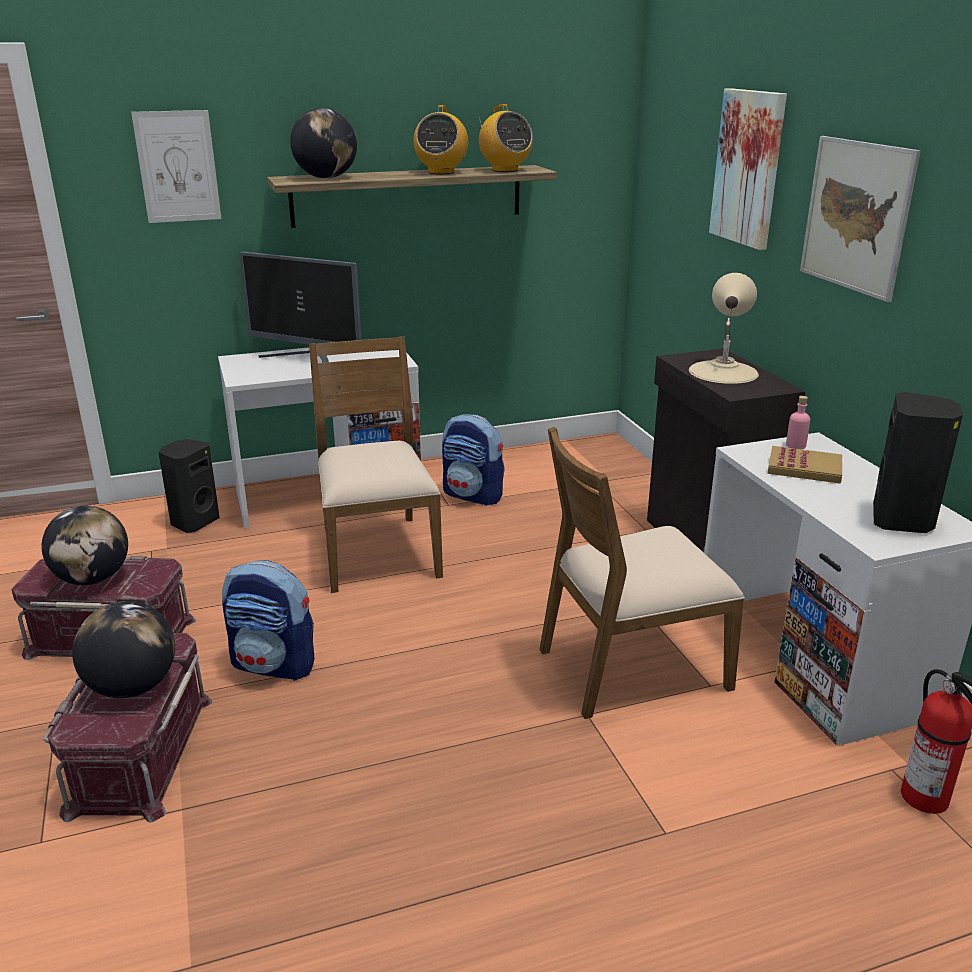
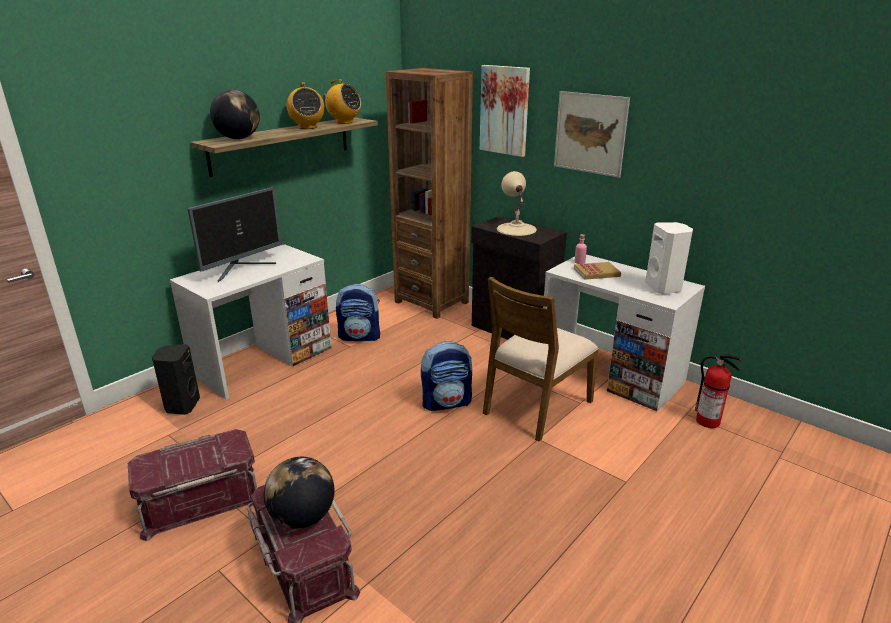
camera: 30 degrees left, 0 degrees up
globe [42,506,128,585] -> none
picture [131,110,221,223] -> none
backpack [222,560,315,681] -> backpack moved to [421,341,472,411]
monitor [239,251,361,363] -> monitor turned 45 degrees counterclockwise [188,187,281,282]
brown chair [309,337,443,593] -> none
black speaker [873,392,963,533] -> white speaker [645,222,693,294]
none -> brown bookcase [386,68,473,319]

